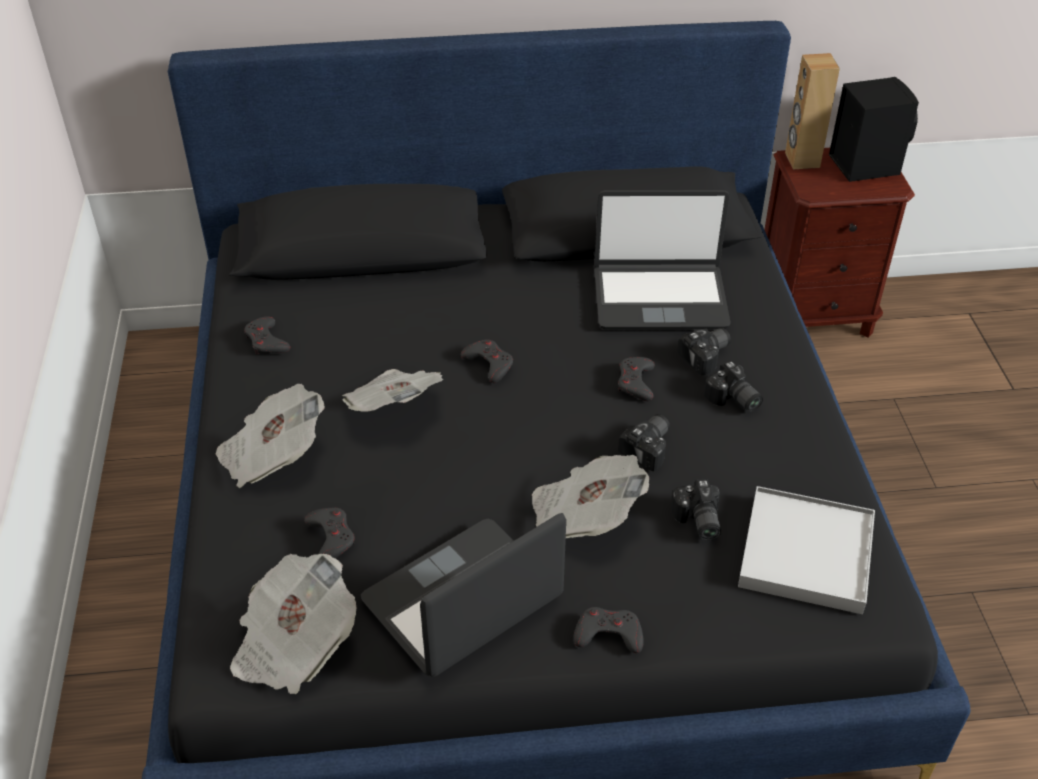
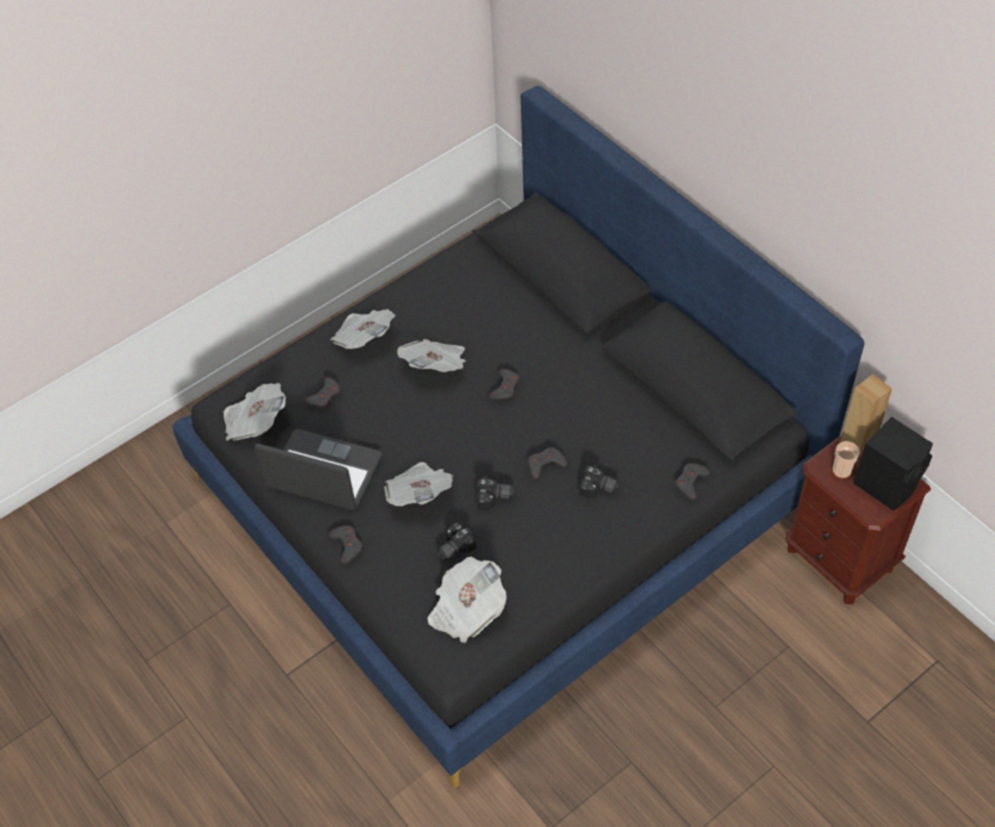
camera: 60 degrees right, 10 degrees up
grey game controller [244,316,290,354] -> grey game controller moved to [676,463,710,500]
laptop [594,190,731,329] -> none
camera [704,361,763,412] -> none
white tray [738,486,875,614] -> newspaper [427,557,507,643]
none -> cup [833,441,860,478]

